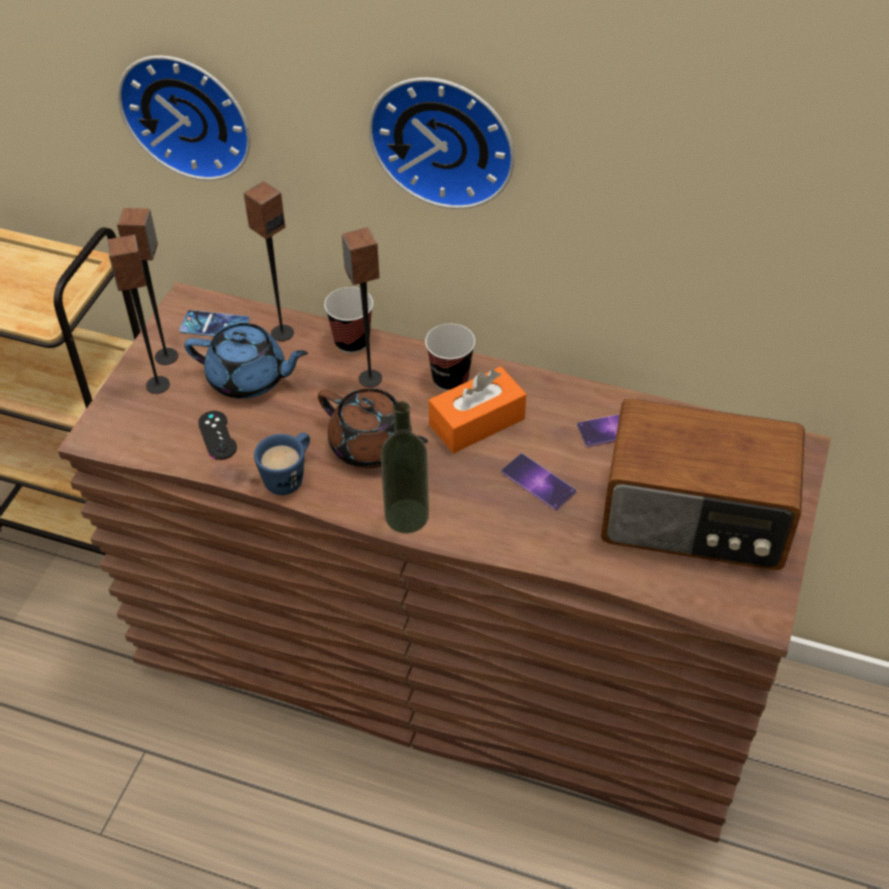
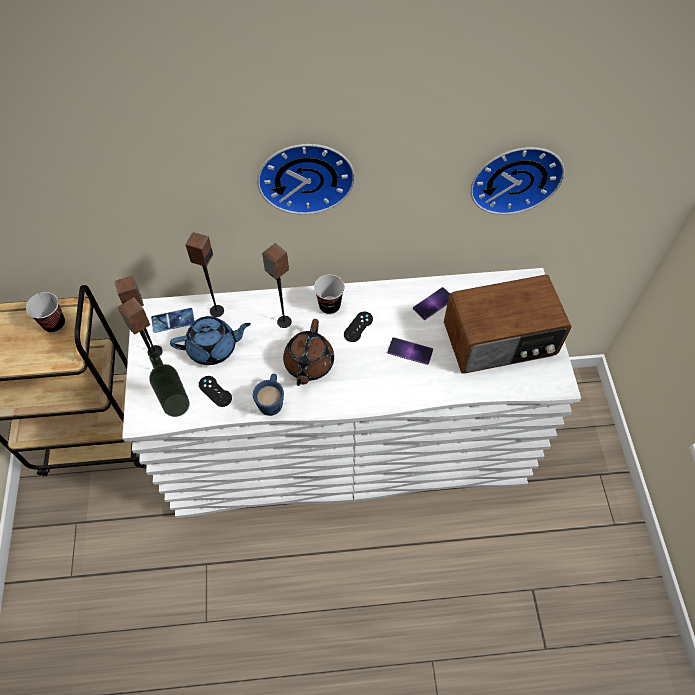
camera: 25 degrees left, 10 degrees up
brown dresser [58,282,831,843] -> white dresser [122,268,581,518]
wall clock [118,55,251,181] -> wall clock moved to [470,147,565,215]
brown teapot [318,388,428,468] -> brown teapot turned 90 degrees clockwise [283,319,334,386]
cup [324,287,373,354] -> cup moved to [26,292,65,333]
bottle [380,401,429,533] -> bottle moved to [149,353,189,417]
orange tissue box [429,366,526,453] -> black game controller [344,312,373,342]

